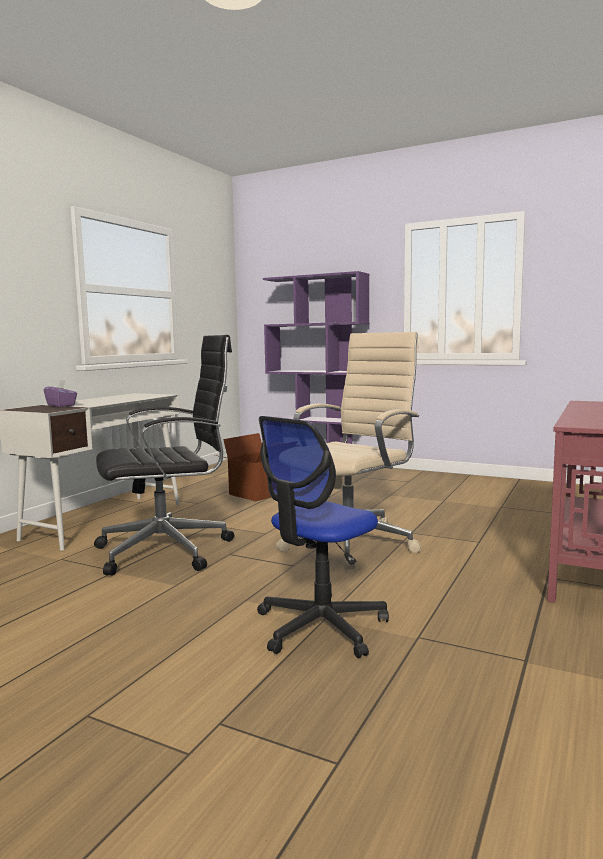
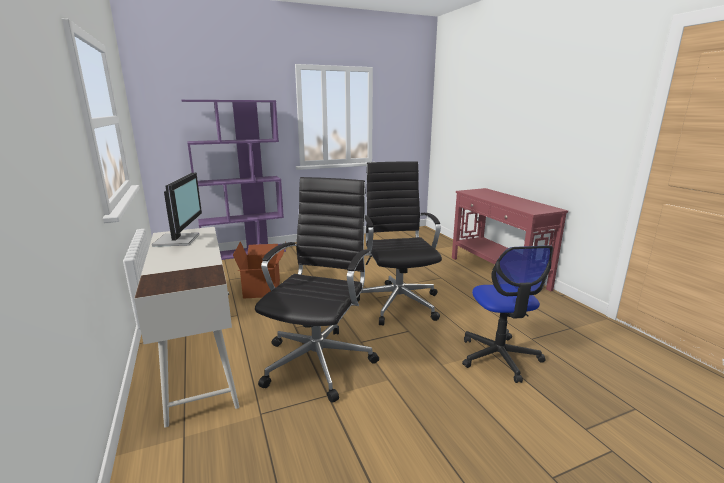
camera: 50 degrees left, 10 degrees up
purple tissue box [44,380,77,407] -> none
beige office chair [276,332,421,571] -> black office chair [357,161,442,325]
none -> monitor [152,173,202,247]

